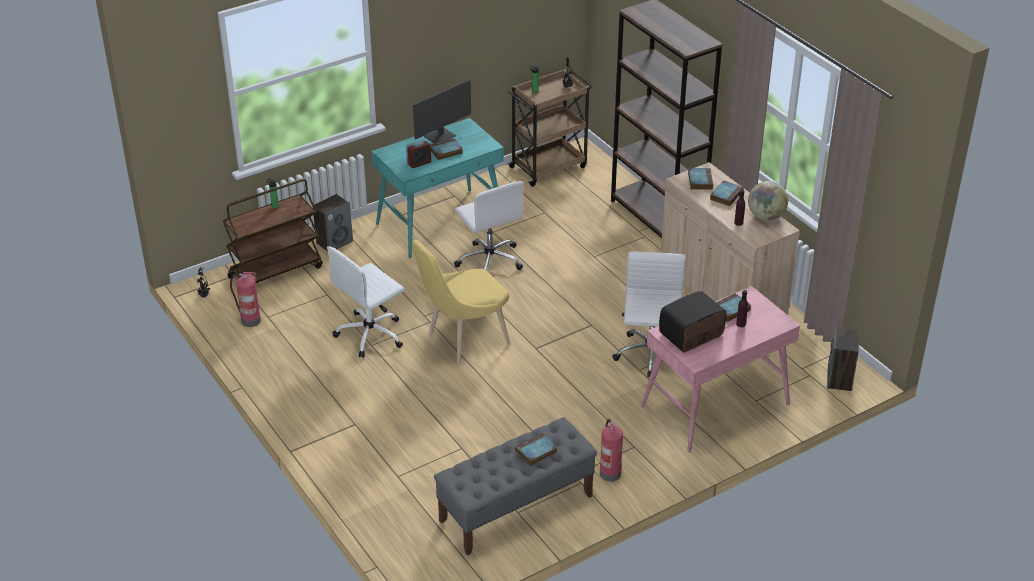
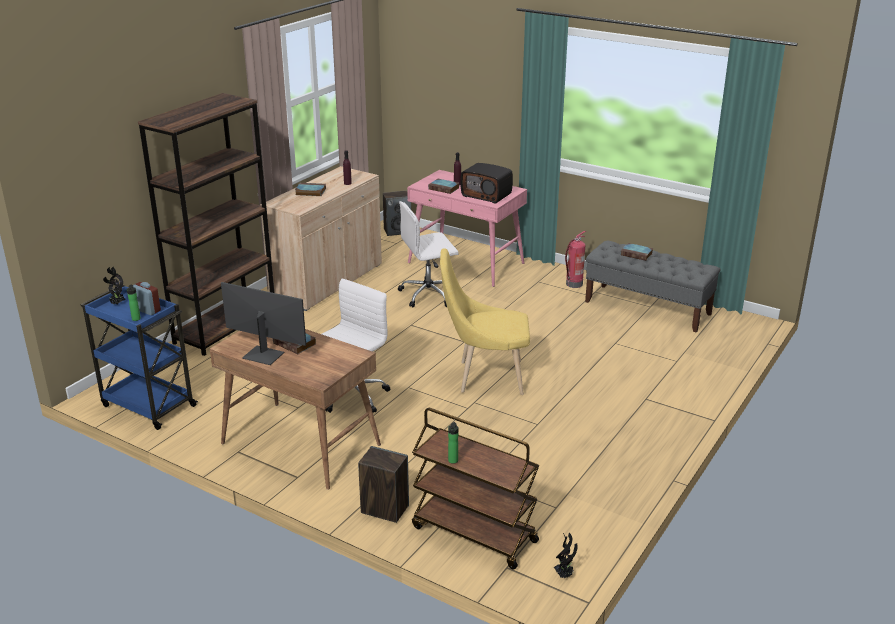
camera: 115 degrees left, 10 degrees down
fire extinguisher [230,272,261,327] -> none
white office chair [327,246,405,358] -> none
turquoise desk [371,118,504,259] -> brown desk [210,329,381,490]
alarm clock [406,139,431,168] -> alarm clock moved to [133,282,161,315]
yellow chair [412,240,510,364] -> yellow chair turned 150 degrees clockwise [440,248,530,395]
brown cart [507,69,593,187] -> blue cart [80,285,198,430]
book [688,168,713,189] -> none
globe [748,181,788,221] -> none

